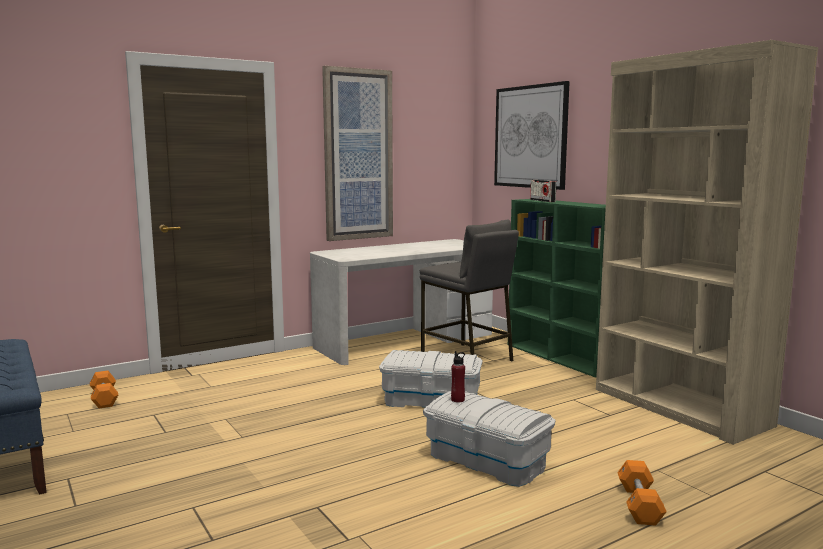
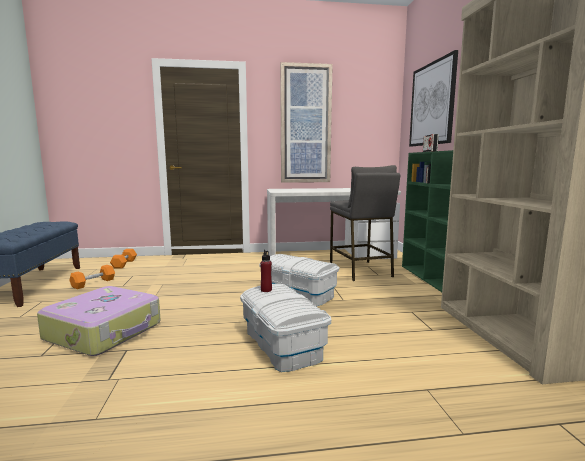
camera: 25 degrees right, 0 degrees up
orange dumbbell [617,460,667,526] -> orange dumbbell moved to [69,265,115,289]
none -> suitcase [37,286,161,356]

